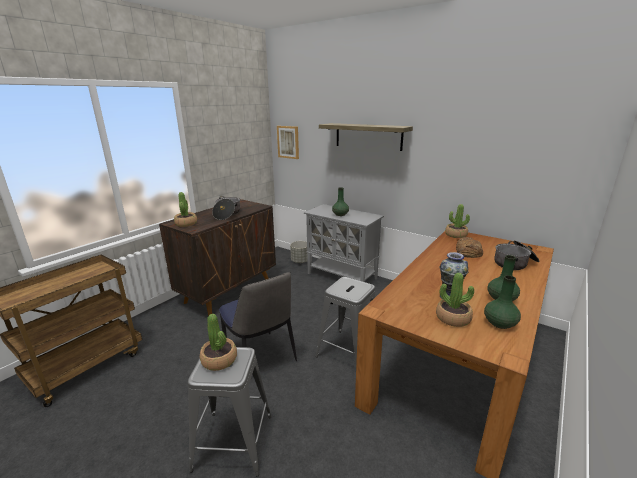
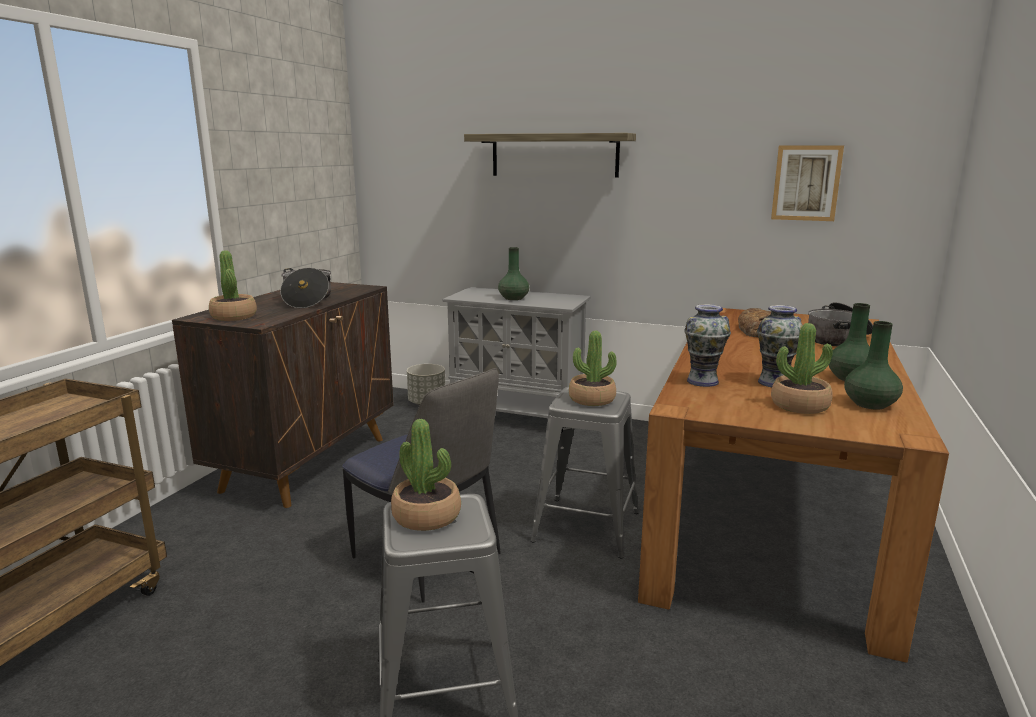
camera: 15 degrees left, 5 degrees down
picture [277,126,299,159] -> picture moved to [771,145,844,221]
potted plant [445,204,470,238] -> potted plant moved to [569,331,617,406]
none -> vase [684,304,731,387]

